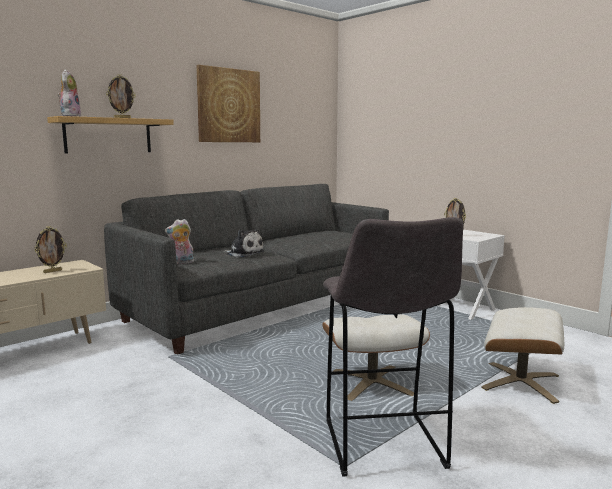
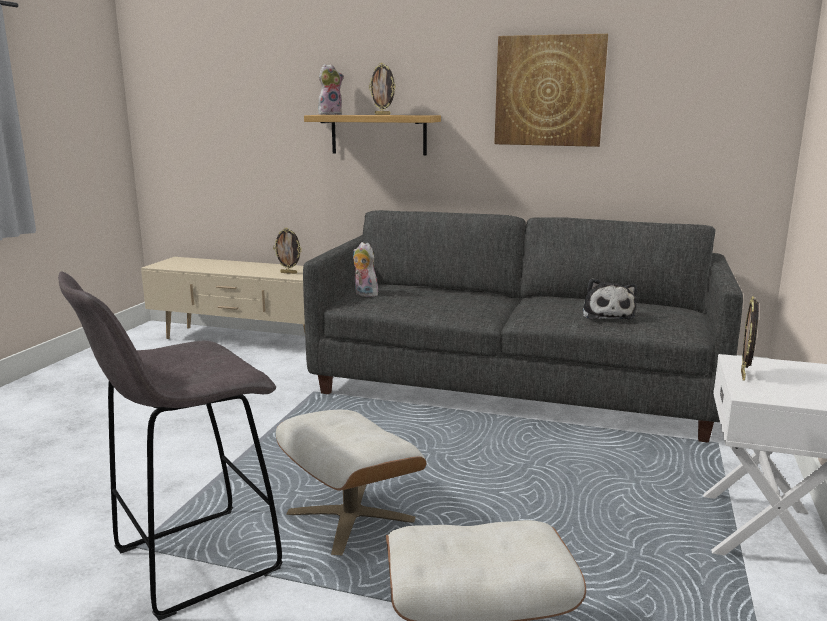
camera: 60 degrees right, 5 degrees up
plush toy [223,229,264,257] -> plush toy moved to [583,278,637,319]

